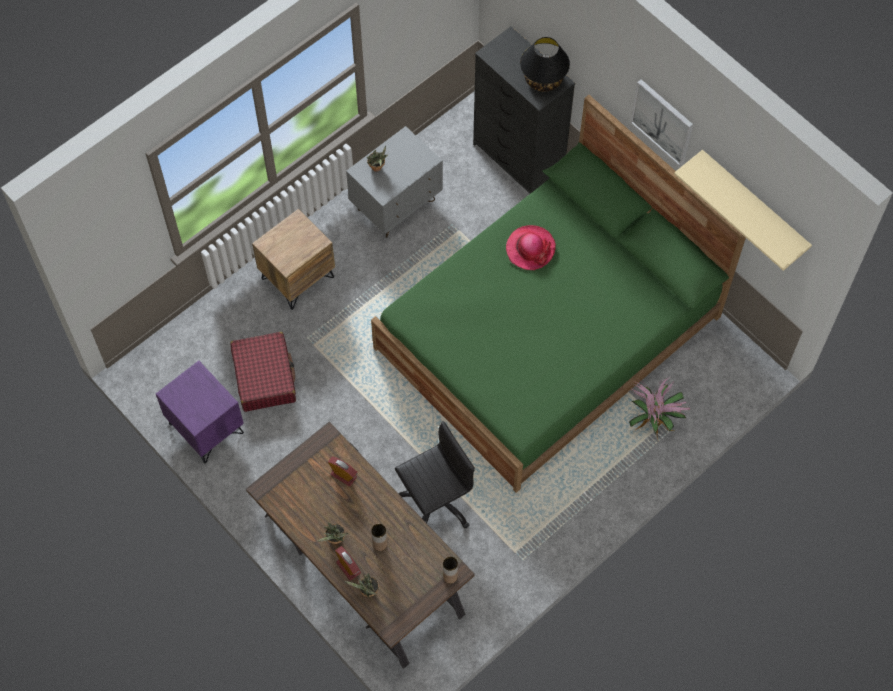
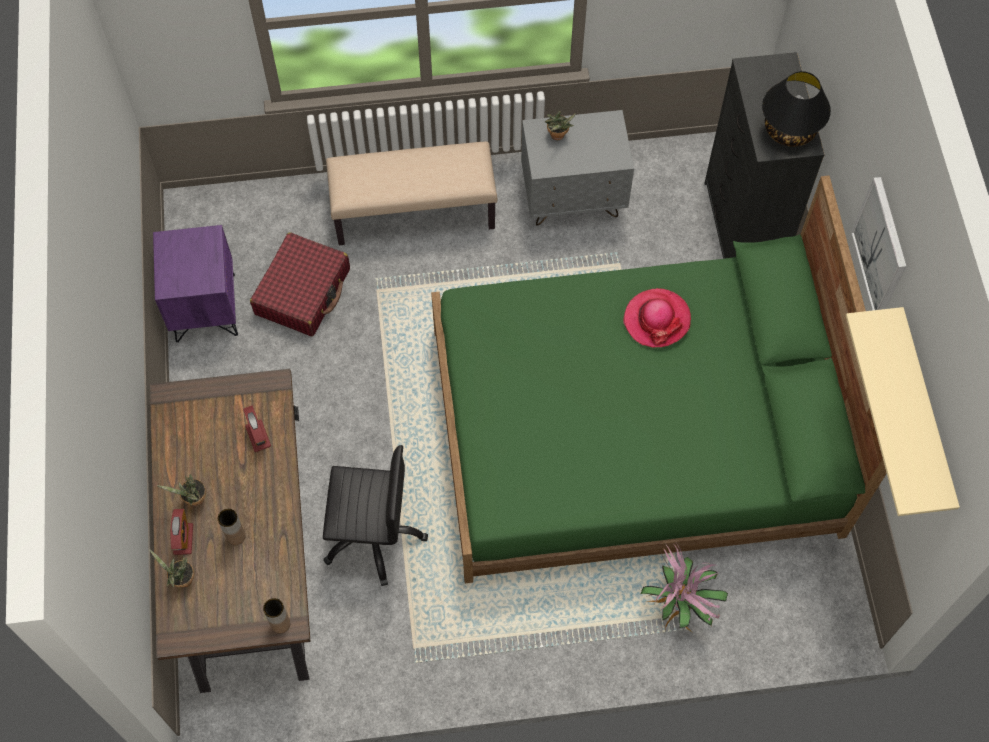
camera: 35 degrees right, 0 degrees up
brown nightstand [252,209,335,310] -> beige bench [326,142,497,245]

